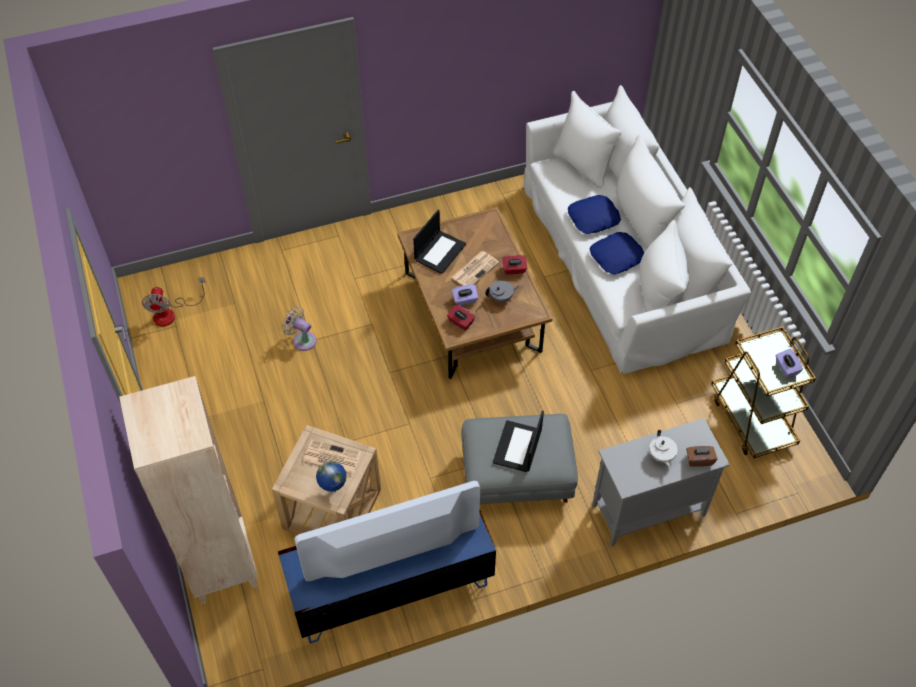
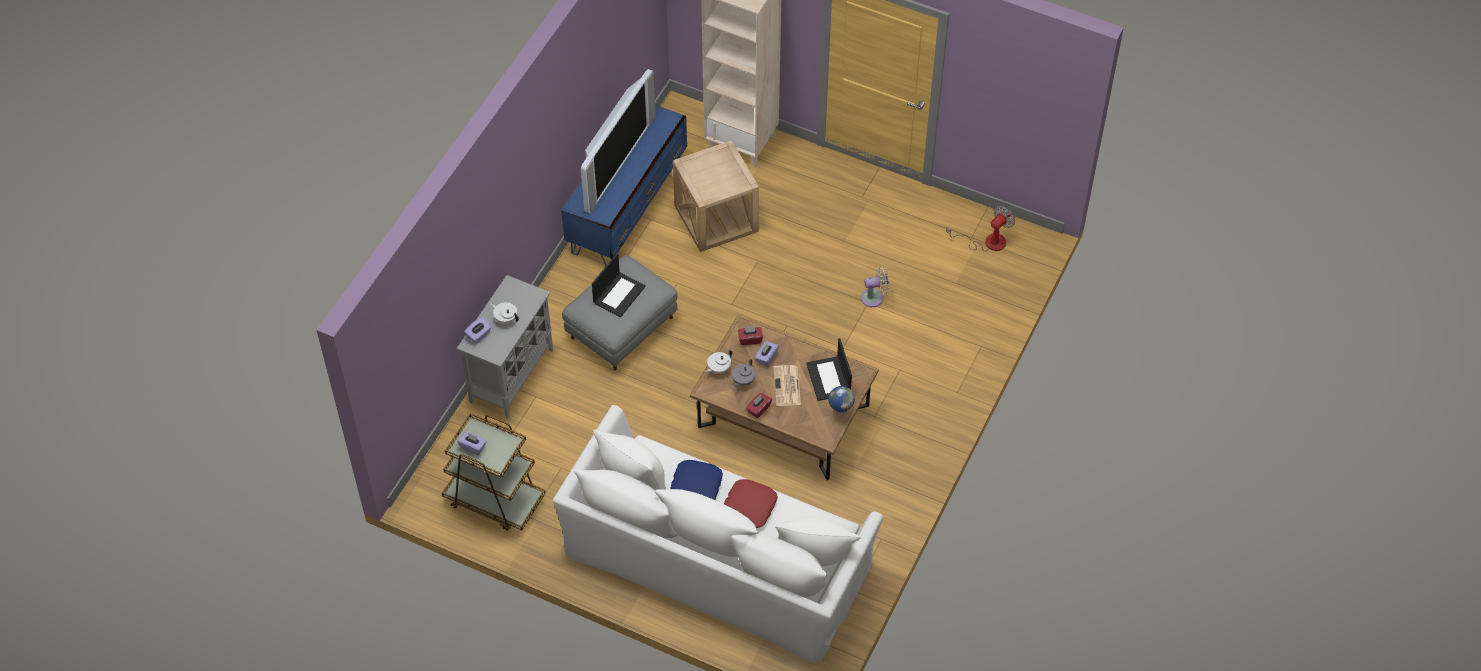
camera: 135 degrees right, 0 degrees up
fan [142,277,205,326] -> fan turned 90 degrees clockwise [946,206,1015,252]
newspaper [303,440,361,477] -> none
globe [316,461,347,492] -> globe moved to [828,386,855,415]
laptop [493,411,544,472] -> laptop turned 60 degrees clockwise [592,253,646,317]
blue pillow [568,195,621,234] -> red pillow [724,479,778,528]
brown tissue box [686,446,717,467] -> purple tissue box [464,317,491,344]
none -> white teapot [705,350,732,374]

